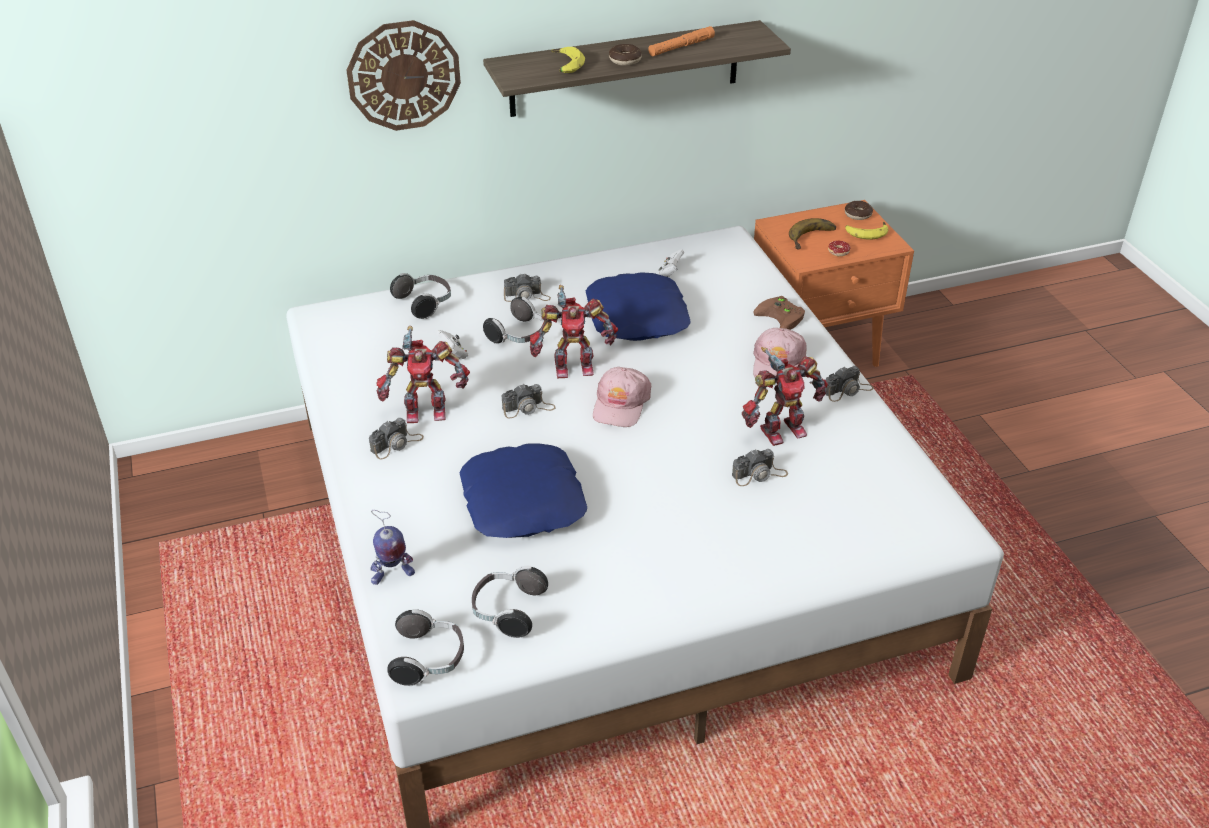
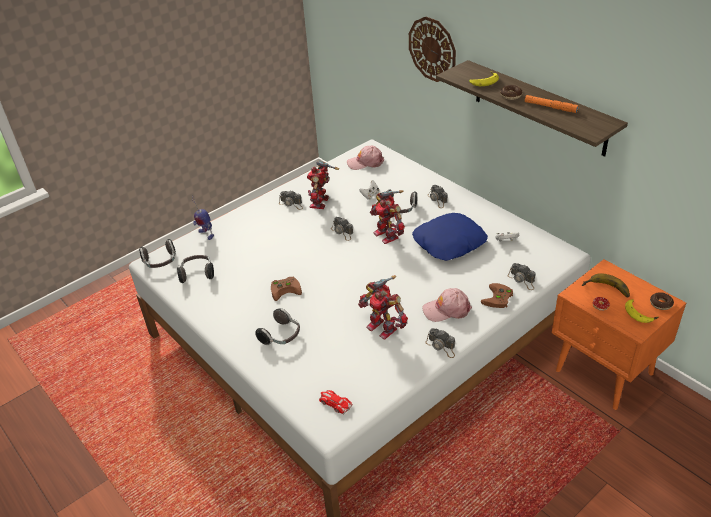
camera: 70 degrees right, 0 degrees up
toy robot [377,326,470,423] -> toy robot turned 45 degrees clockwise [307,161,339,209]
headphones [390,273,451,319] -> headphones moved to [255,308,300,345]
blue pillow [460,443,587,538] -> none
pink cap [593,367,651,427] -> pink cap moved to [347,146,384,170]
camera [732,449,788,486] -> camera moved to [508,263,535,290]
none -> brown game controller [271,277,302,301]
none -> toy car [319,390,353,414]

